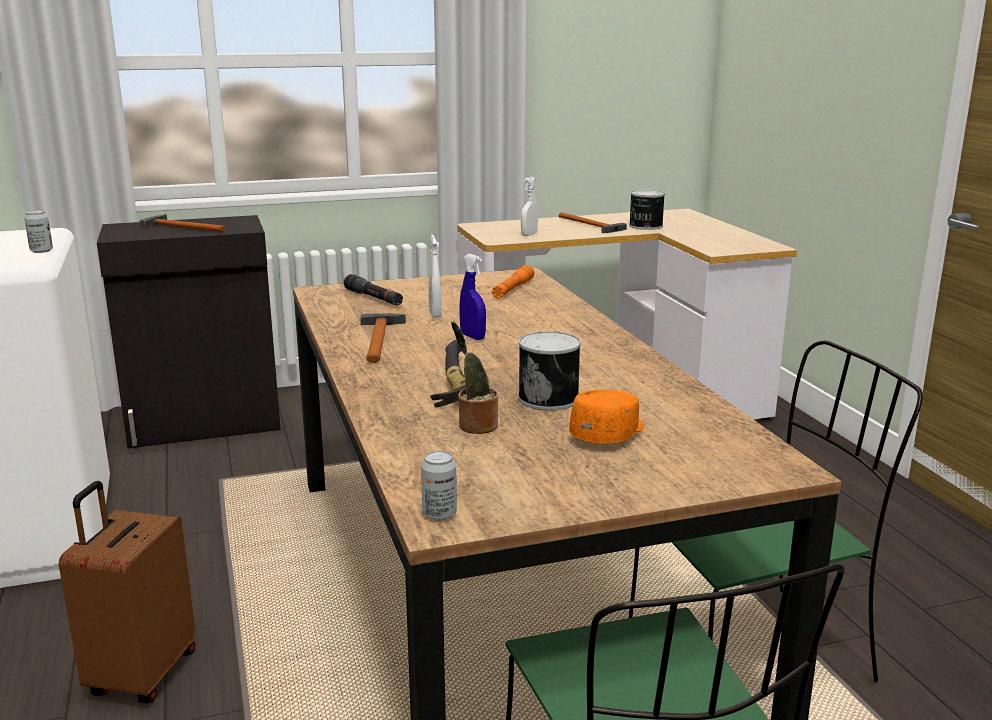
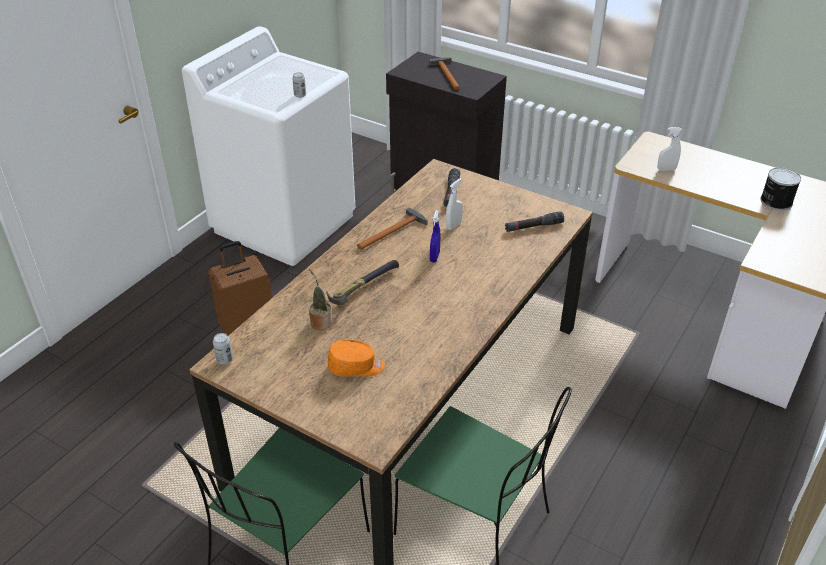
camera: 50 degrees right, 20 degrees up
orange flashlight [492,265,534,298] -> black flashlight [505,211,564,232]
can [518,331,581,411] -> none
hammer [559,212,627,233] -> none

